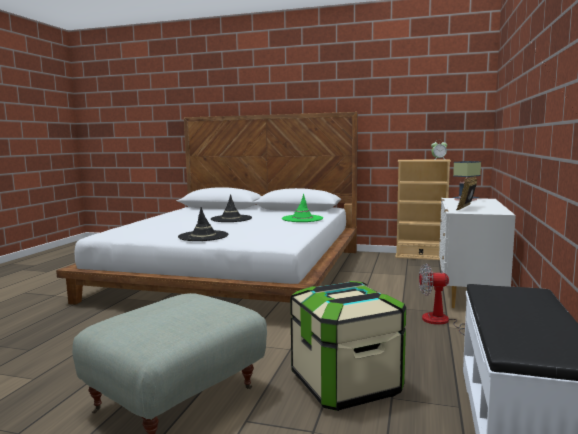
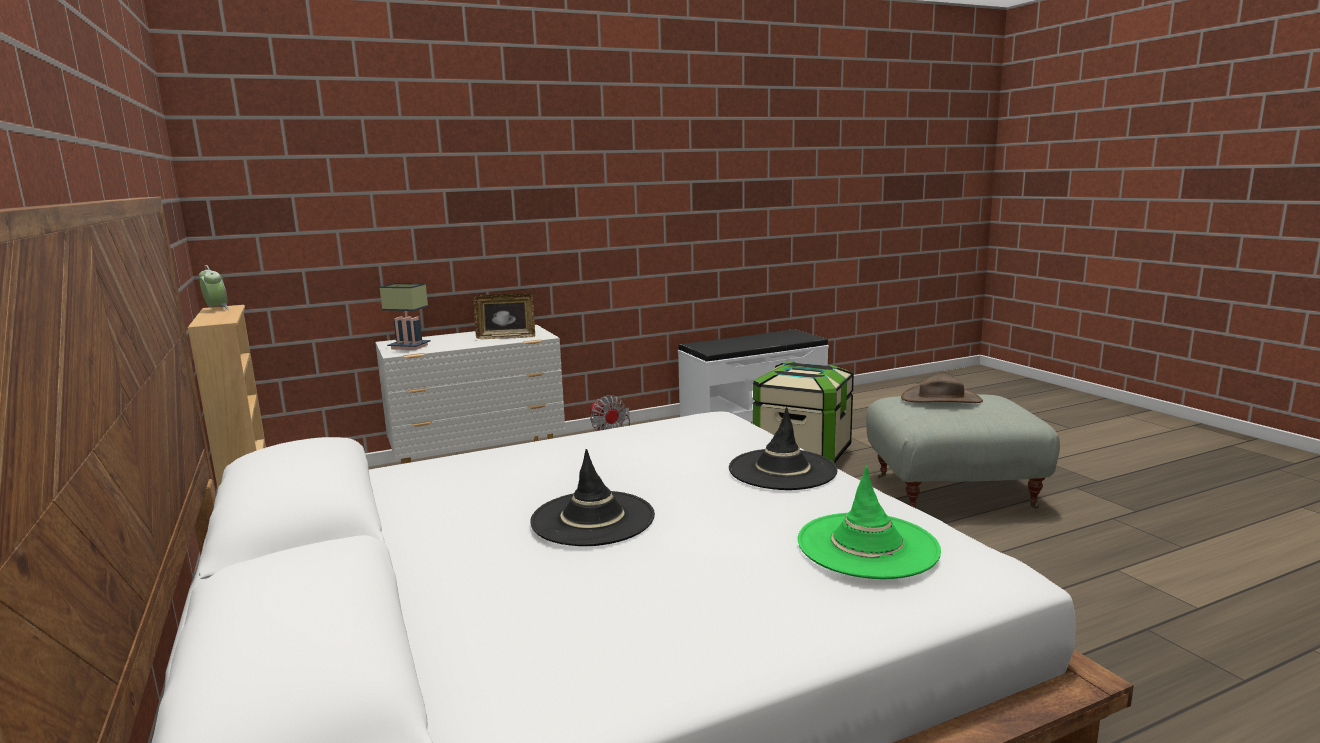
camera: 130 degrees left, 5 degrees up
green hat [282,194,323,222] -> green hat moved to [798,466,941,579]
none -> brown hat [901,374,983,403]

